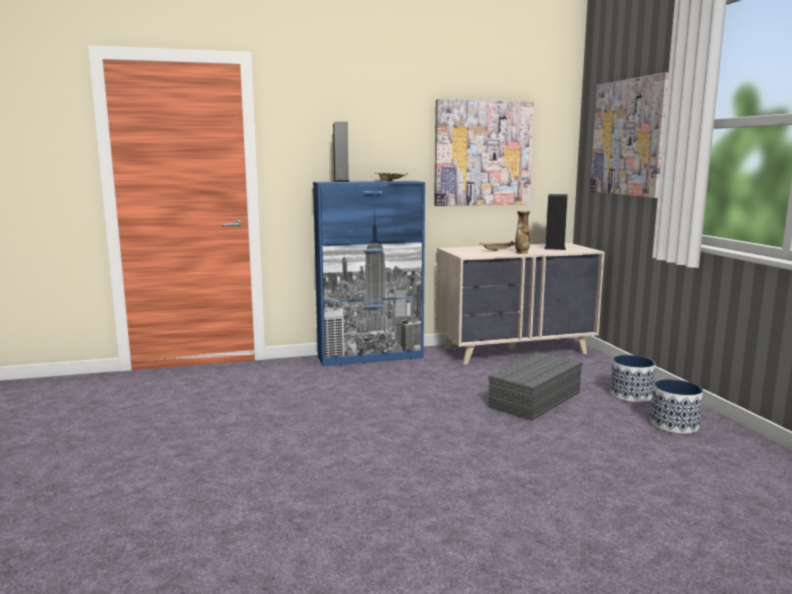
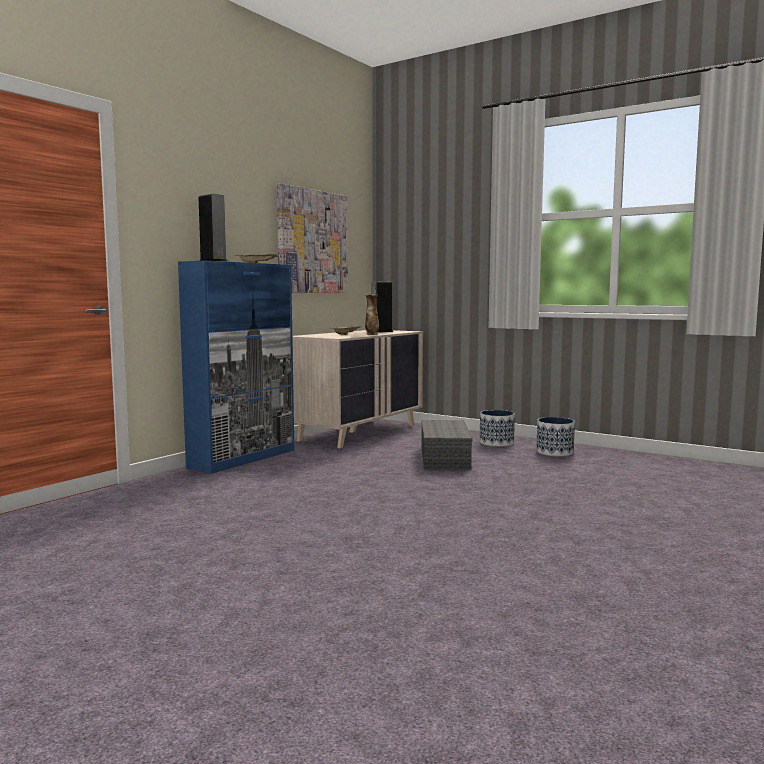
camera: 40 degrees left, 5 degrees down
picture [590,72,669,198] -> none

